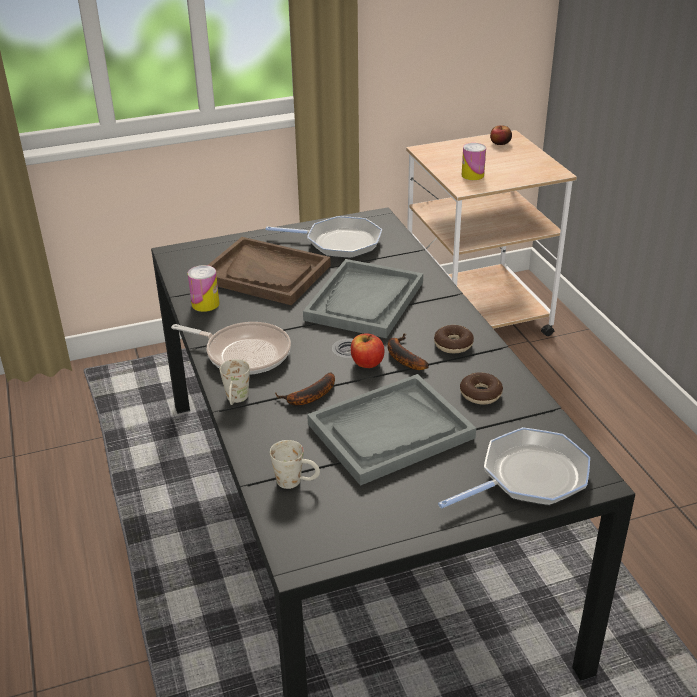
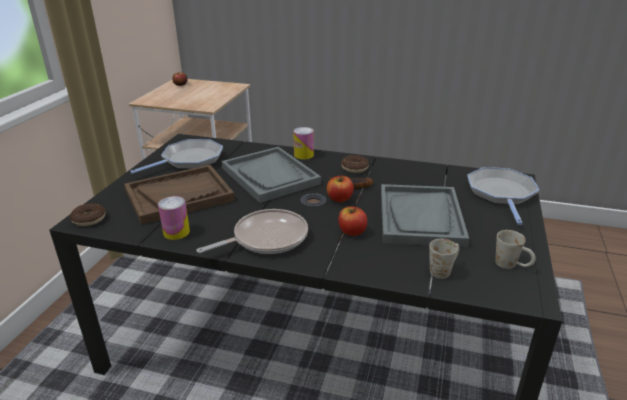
camera: 55 degrees left, 5 degrees down
white mug [220,359,250,405] -> white mug moved to [495,230,536,269]
banana [275,372,335,406] -> apple [339,206,367,236]
donut [460,372,503,405] -> donut moved to [70,203,105,226]
can [462,143,486,180] -> can moved to [293,127,314,160]

